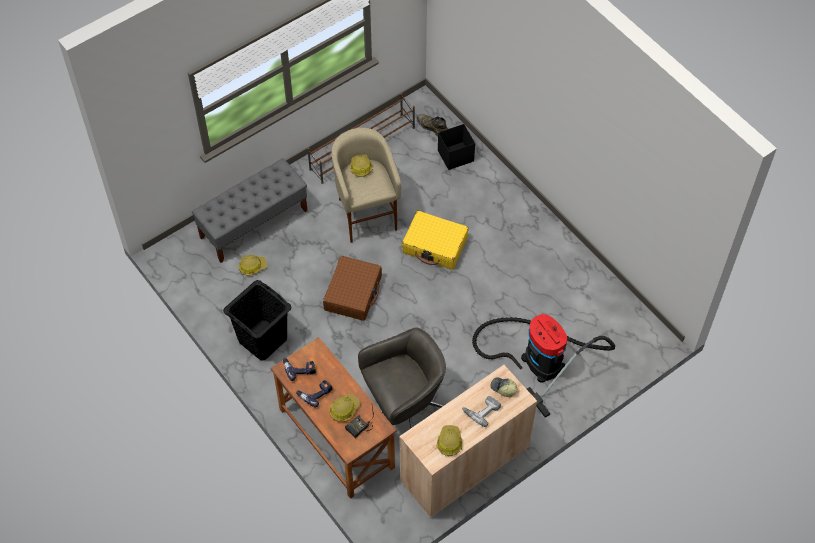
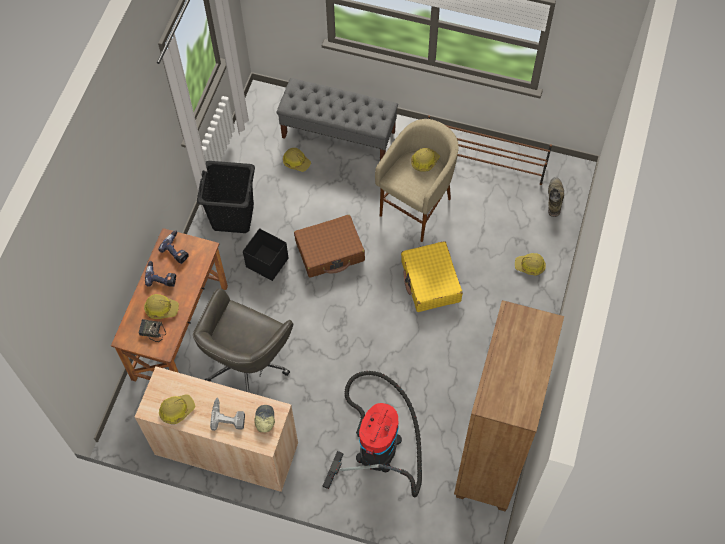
camera: 55 degrees right, 5 degrees up
grey office chair [358,327,446,428] -> grey office chair turned 90 degrees clockwise [193,288,293,392]
black storage box [438,124,475,170] -> black storage box moved to [243,228,289,281]
none -> brown bookcase [454,300,564,511]
none -> hard hat [515,253,546,276]

